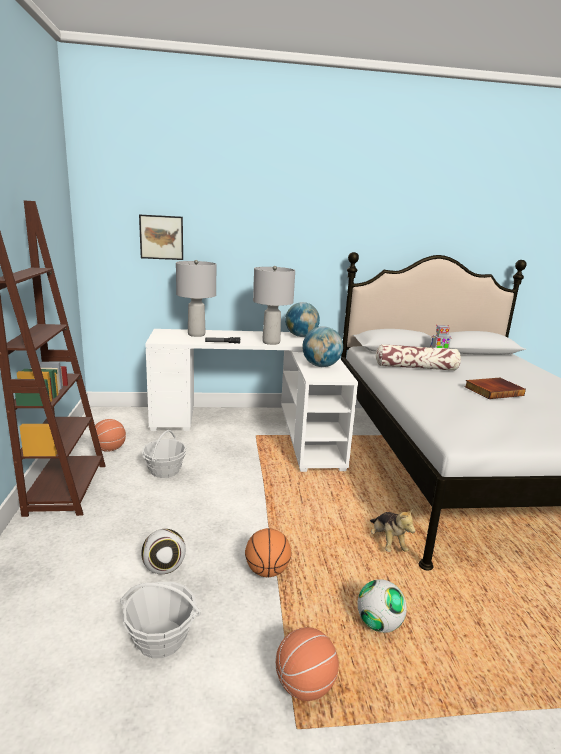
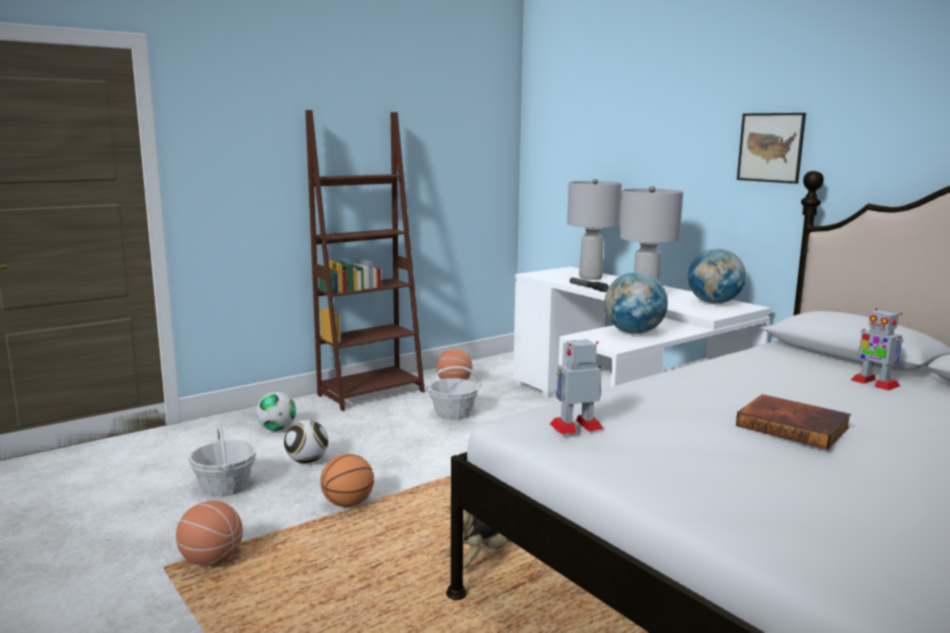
camera: 60 degrees right, 5 degrees down
picture [139,214,183,260] -> picture moved to [737,113,806,184]
football [357,579,407,633] -> football moved to [256,392,296,431]
pillow [376,344,461,371] -> none
none -> toy robot [550,339,603,434]

